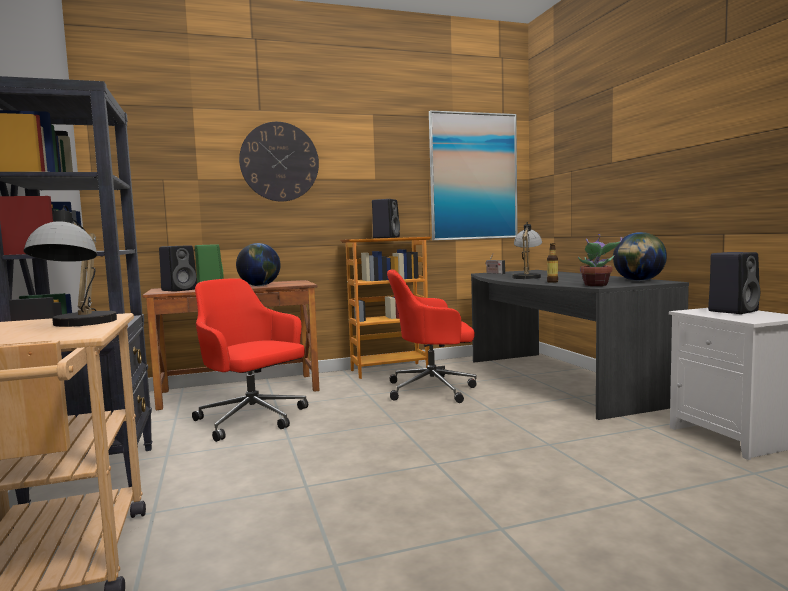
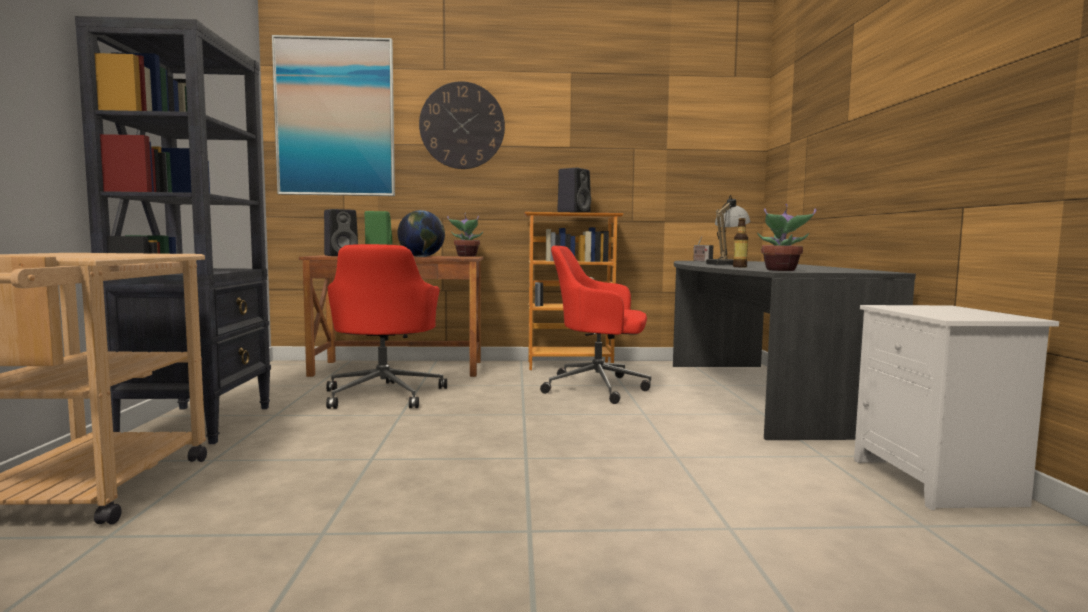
camera: 15 degrees right, 0 degrees up
table lamp [24,205,117,327] -> none
red office chair [192,278,308,442] -> red office chair turned 150 degrees counterclockwise [326,244,447,409]
picture [429,110,518,241] -> picture moved to [272,35,395,196]
globe [613,232,667,281] -> none
black speaker [708,252,760,314] -> none
none -> potted plant [447,213,483,257]

